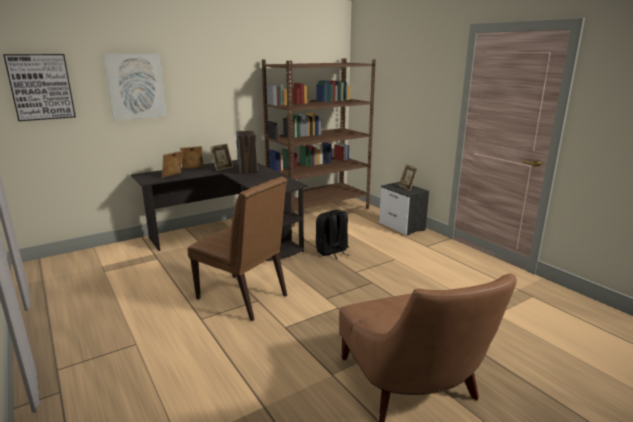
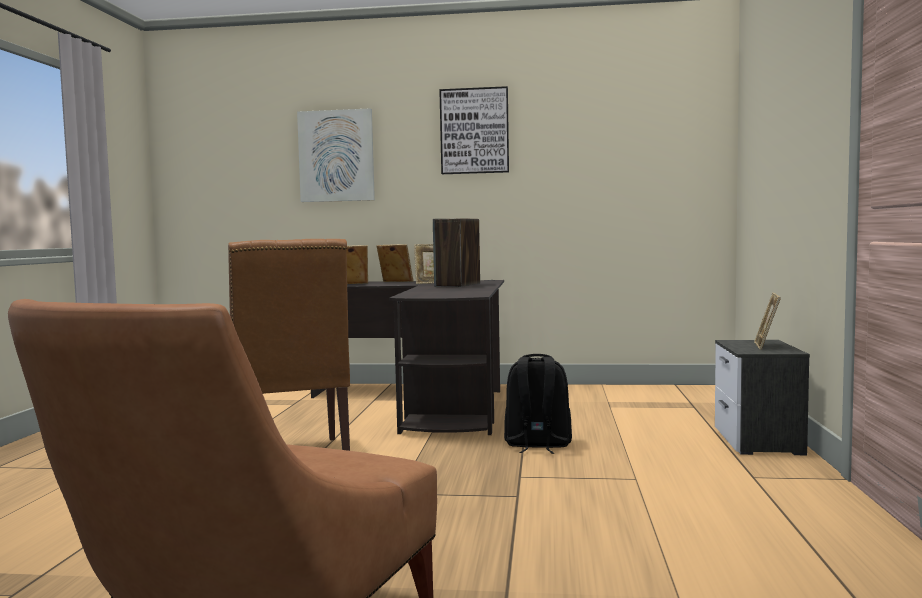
camera: 40 degrees right, 15 degrees down
picture [3,54,76,121] -> picture moved to [439,86,509,174]
brown bookcase [262,58,376,227] -> none

